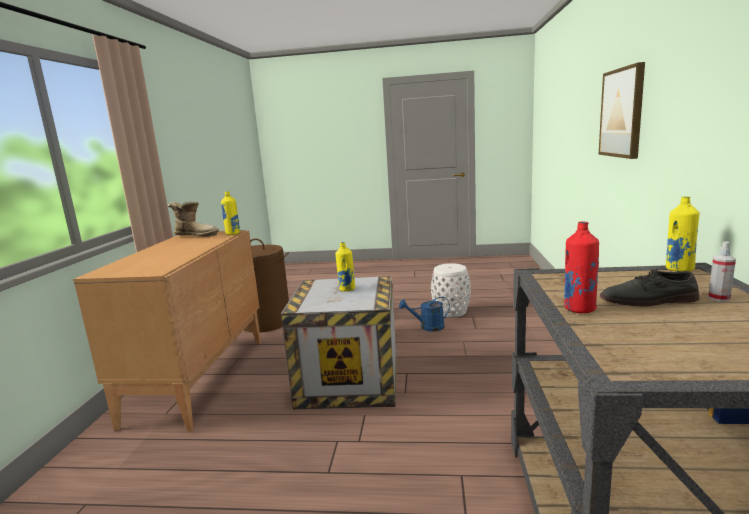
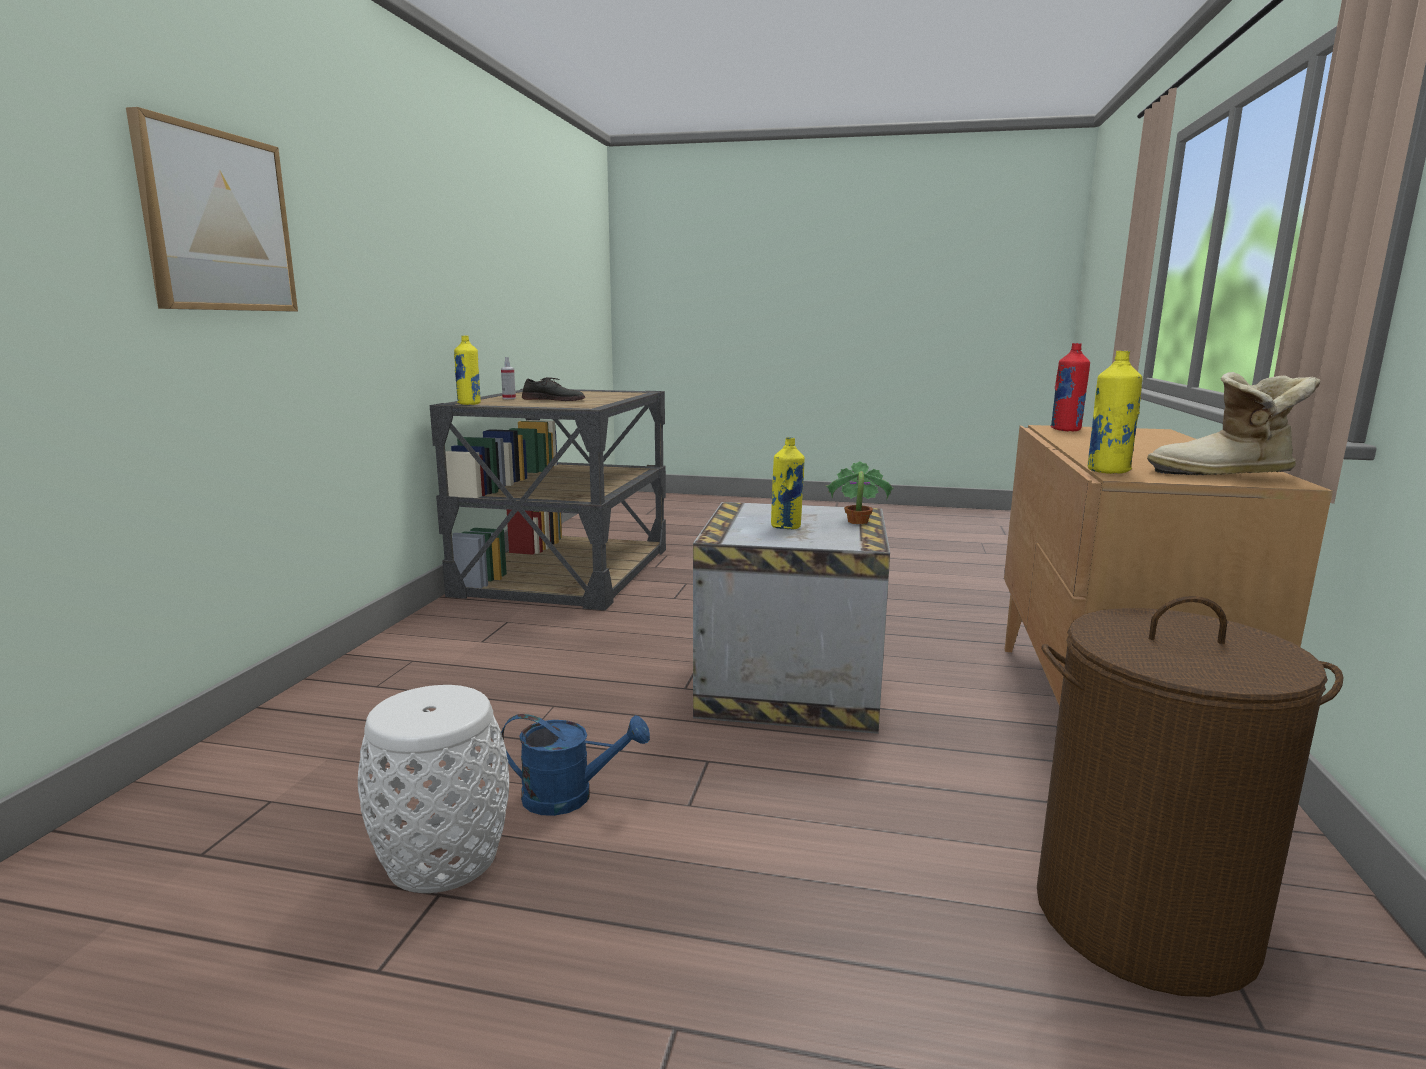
camera: 175 degrees left, 0 degrees up
red bottle [564,221,599,314] -> red bottle moved to [1050,343,1090,432]
none -> potted plant [826,461,894,524]

